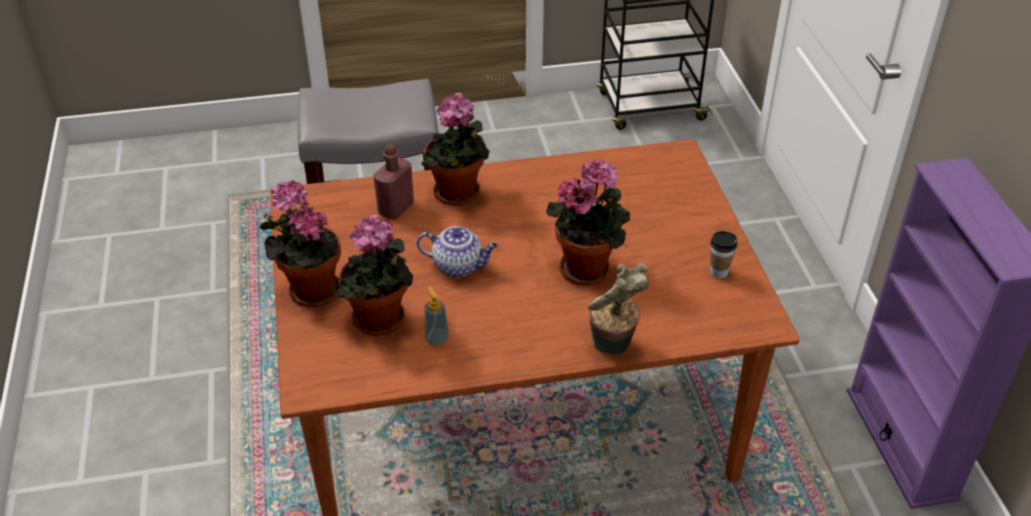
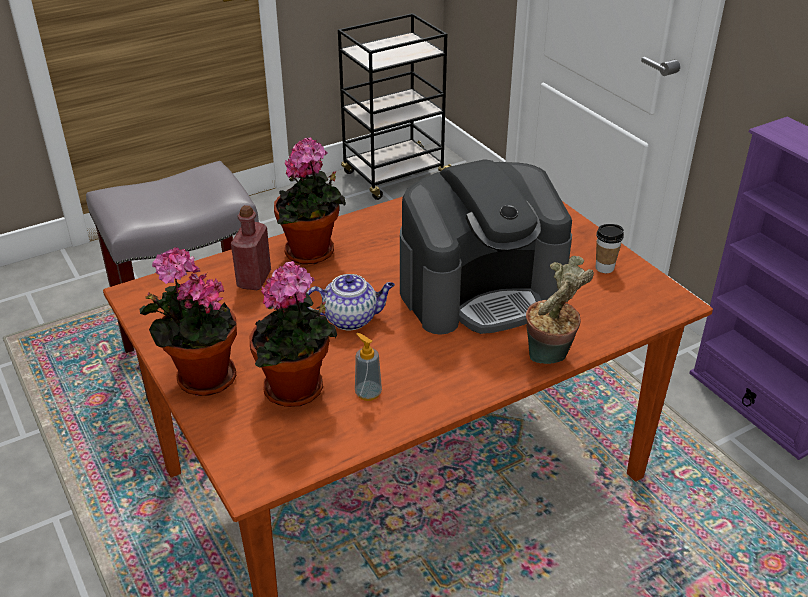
camera: 20 degrees left, 5 degrees down
potted plant [546,159,630,285] -> coffee machine [400,159,572,335]

